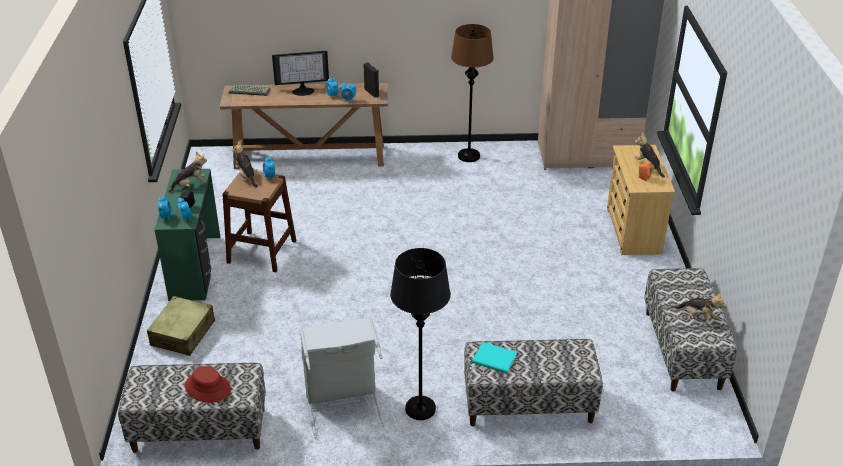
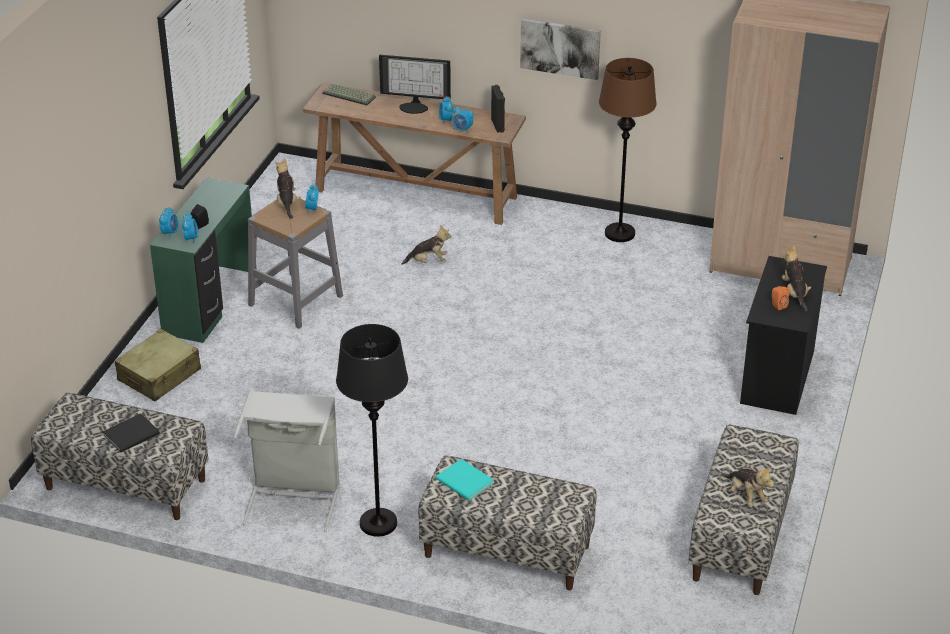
camera: 20 degrees right, 0 degrees up
plush toy [168,152,207,193] -> plush toy moved to [401,225,452,265]
red hat [185,366,231,403] -> black book [103,413,160,452]
brown stool [222,171,296,272] -> grey stool [248,199,343,329]
beige dresser [607,145,675,255] -> black dresser [740,256,827,415]
none -> picture [520,18,601,80]

